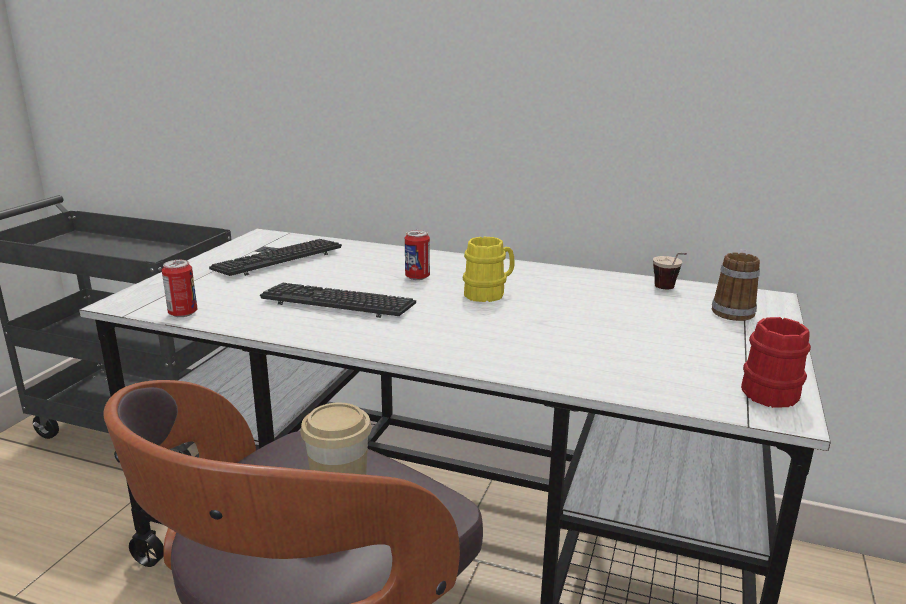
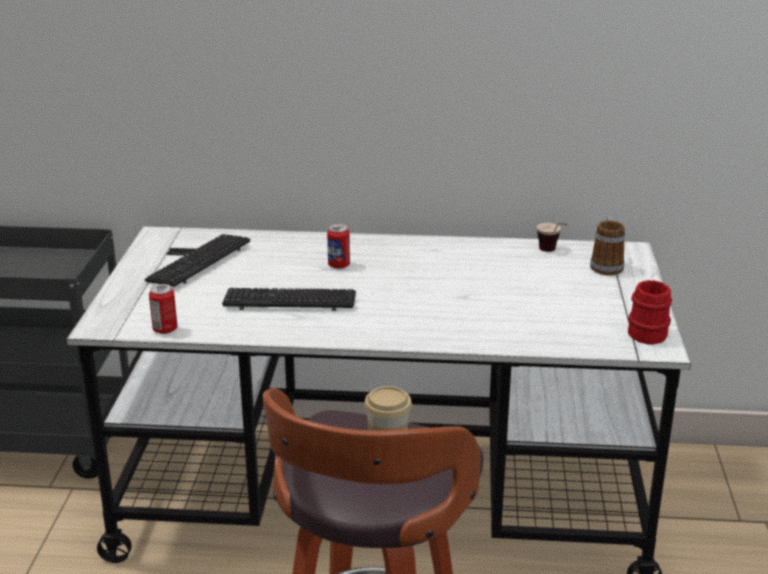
camera: 15 degrees left, 5 degrees up
yellow mug [463,237,515,302] -> none

